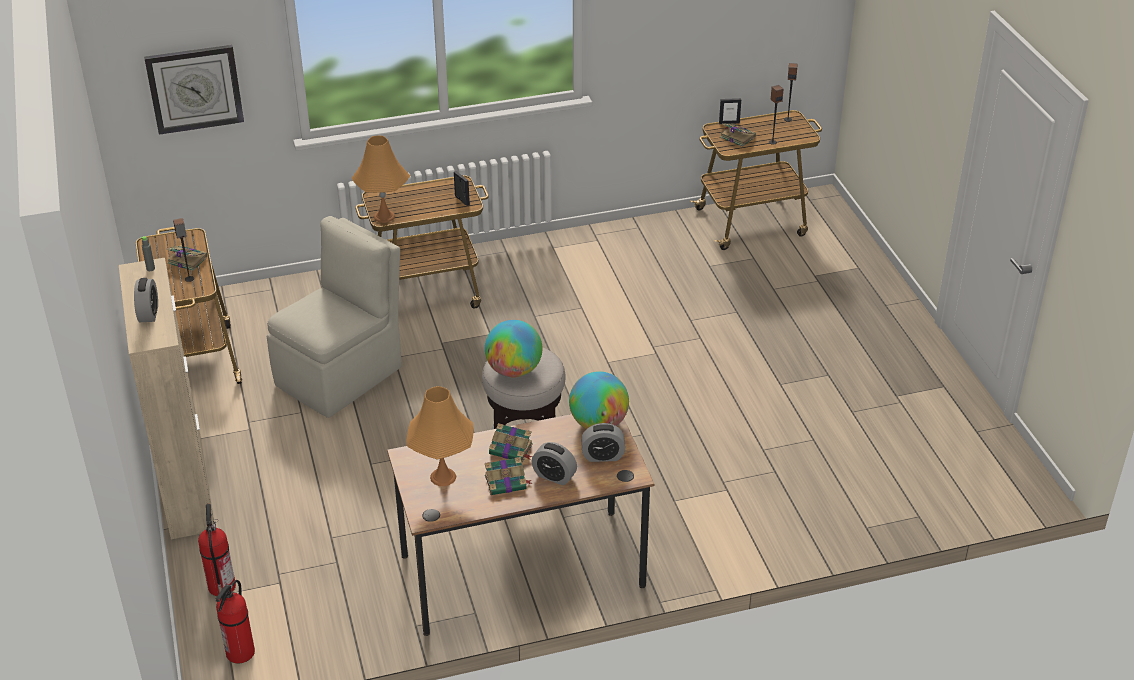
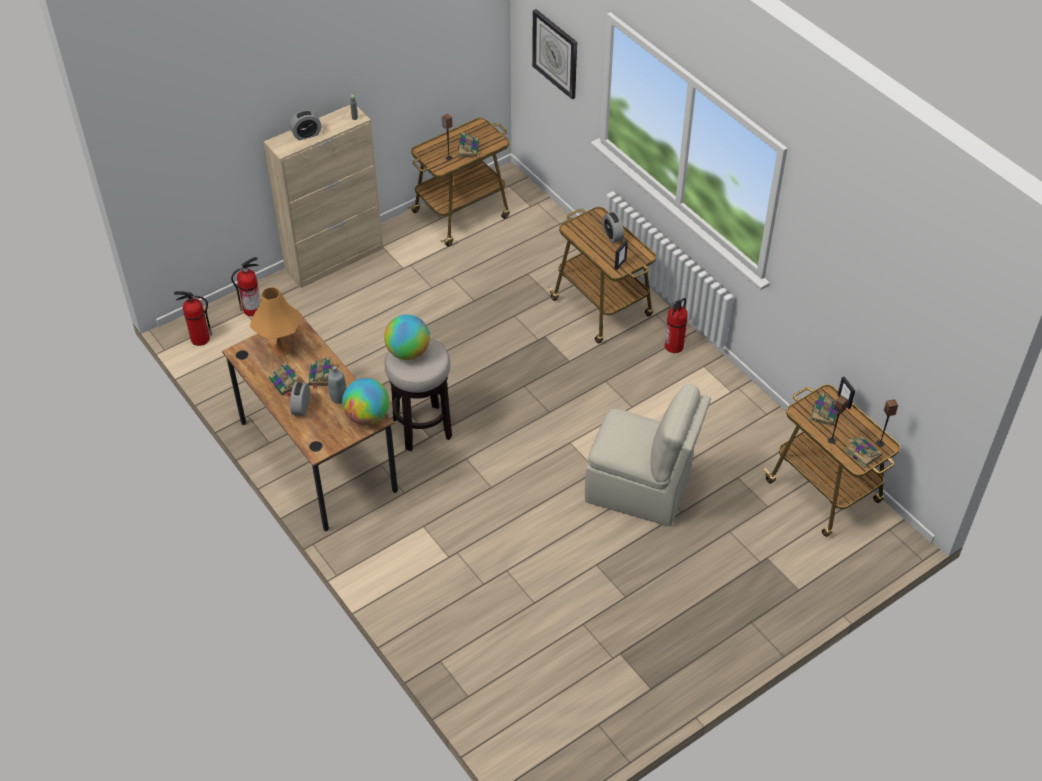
camera: 70 degrees right, 10 degrees up
beige chair [267,216,402,418] -> beige chair moved to [585,384,711,526]
orange table lamp [351,136,410,223] -> none
alarm clock [581,423,625,462] -> alarm clock moved to [603,212,624,243]
none -> grey bottle [328,366,346,404]
none -> fire extinguisher [665,298,688,353]
none -> book [845,436,882,468]

